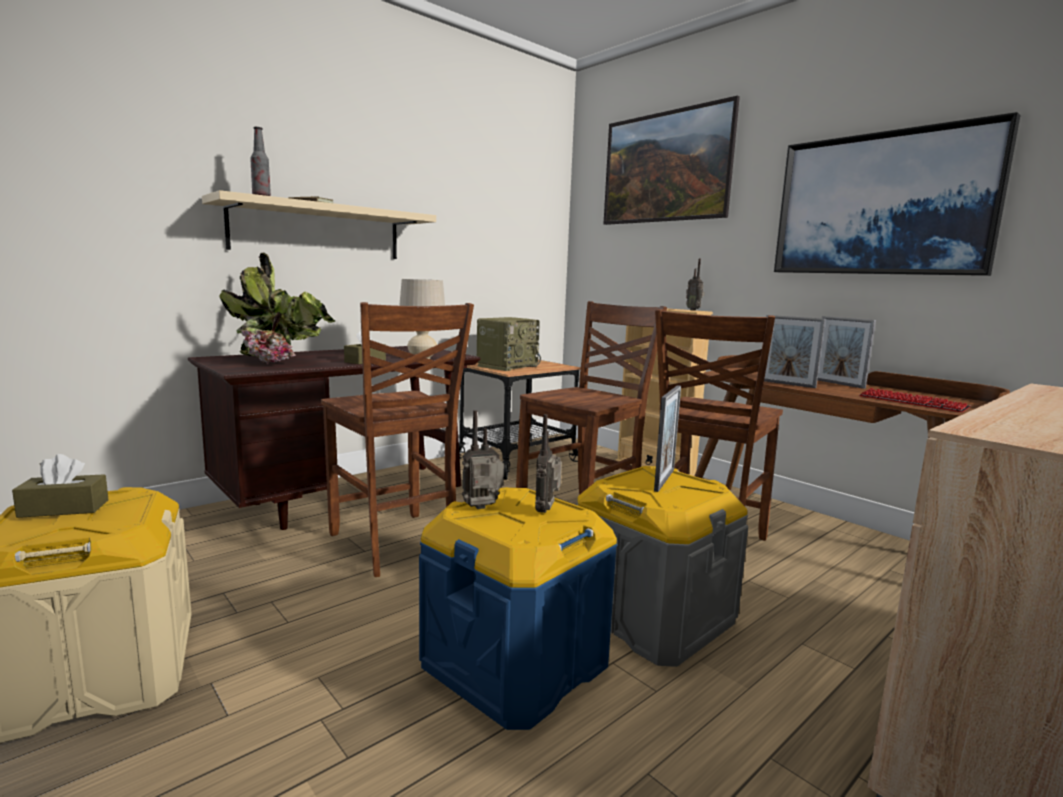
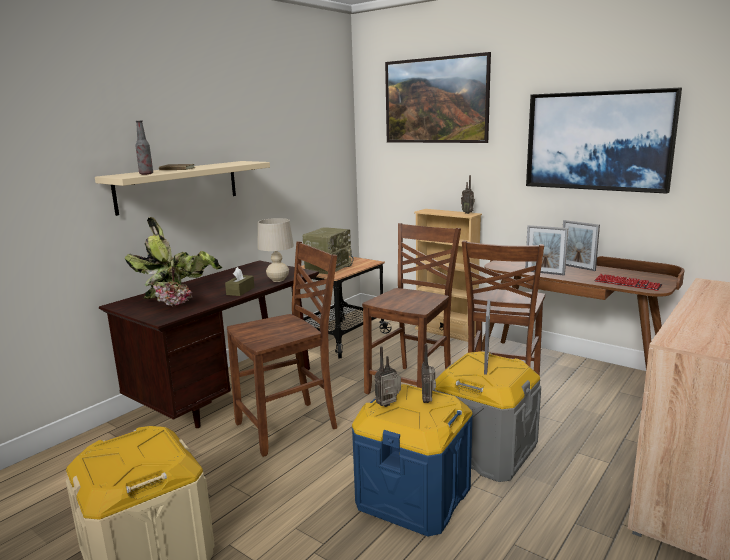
camera: 10 degrees left, 5 degrees up
brown tissue box [12,454,109,518] -> none
brown chair [321,302,474,577] -> brown chair turned 75 degrees counterclockwise [227,242,337,457]

